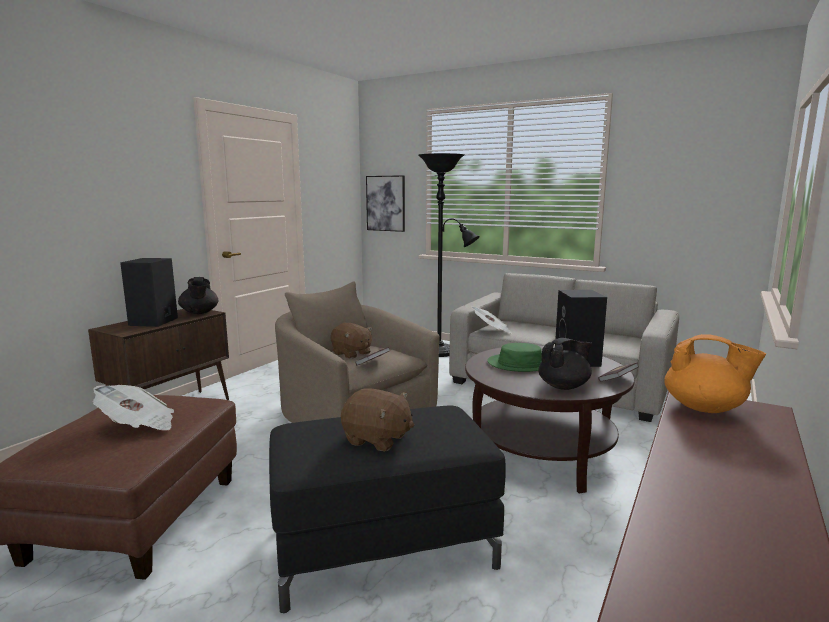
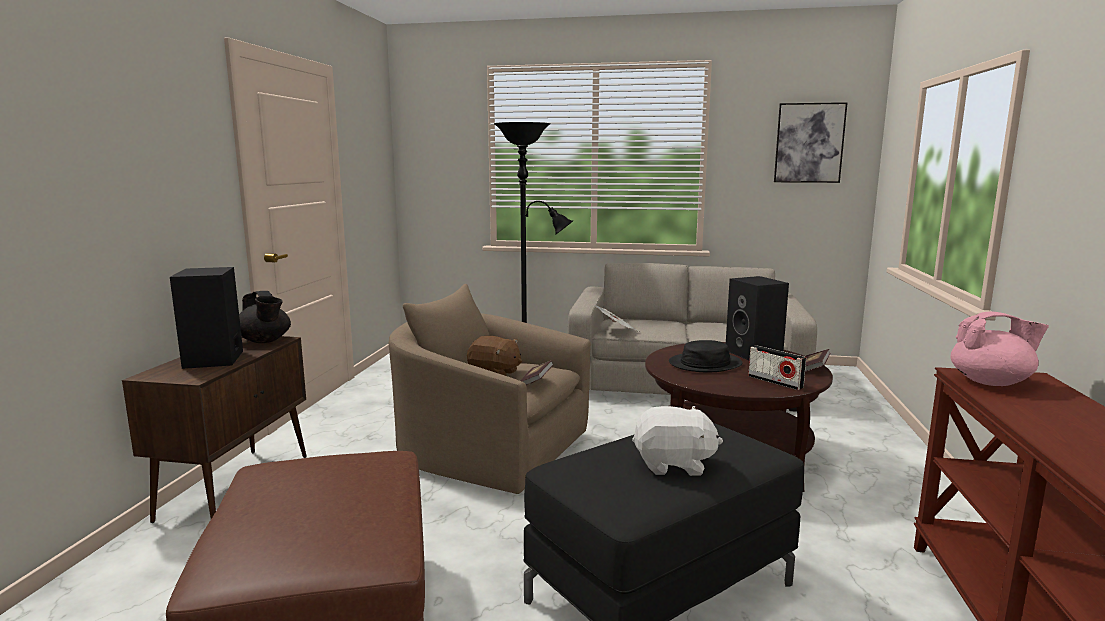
camera: 20 degrees left, 0 degrees up
newspaper [93,385,174,431] -> none
brown plush toy [341,388,414,451] -> white plush toy [632,406,723,476]
picture [366,175,405,232] -> picture moved to [774,102,848,183]
green hat [487,343,542,372] -> black hat [669,340,743,373]
black teapot [538,338,592,390] -> radio [748,345,806,390]
orange teapot [664,334,766,413] -> pink teapot [951,312,1049,386]

